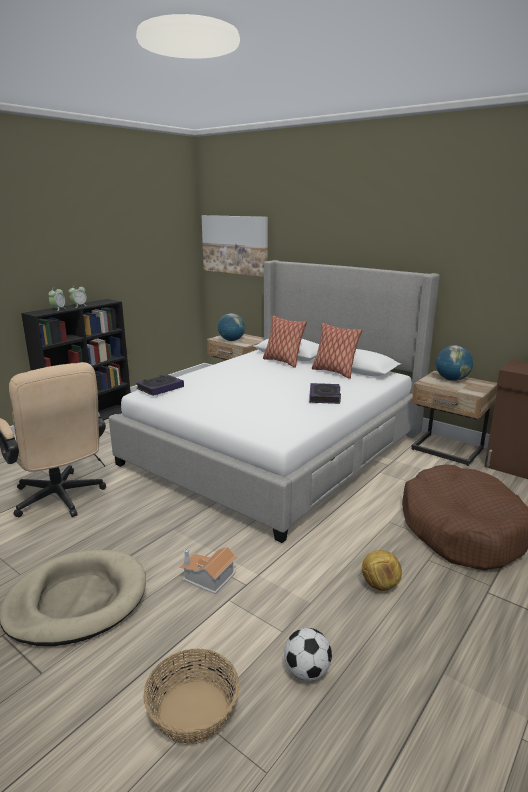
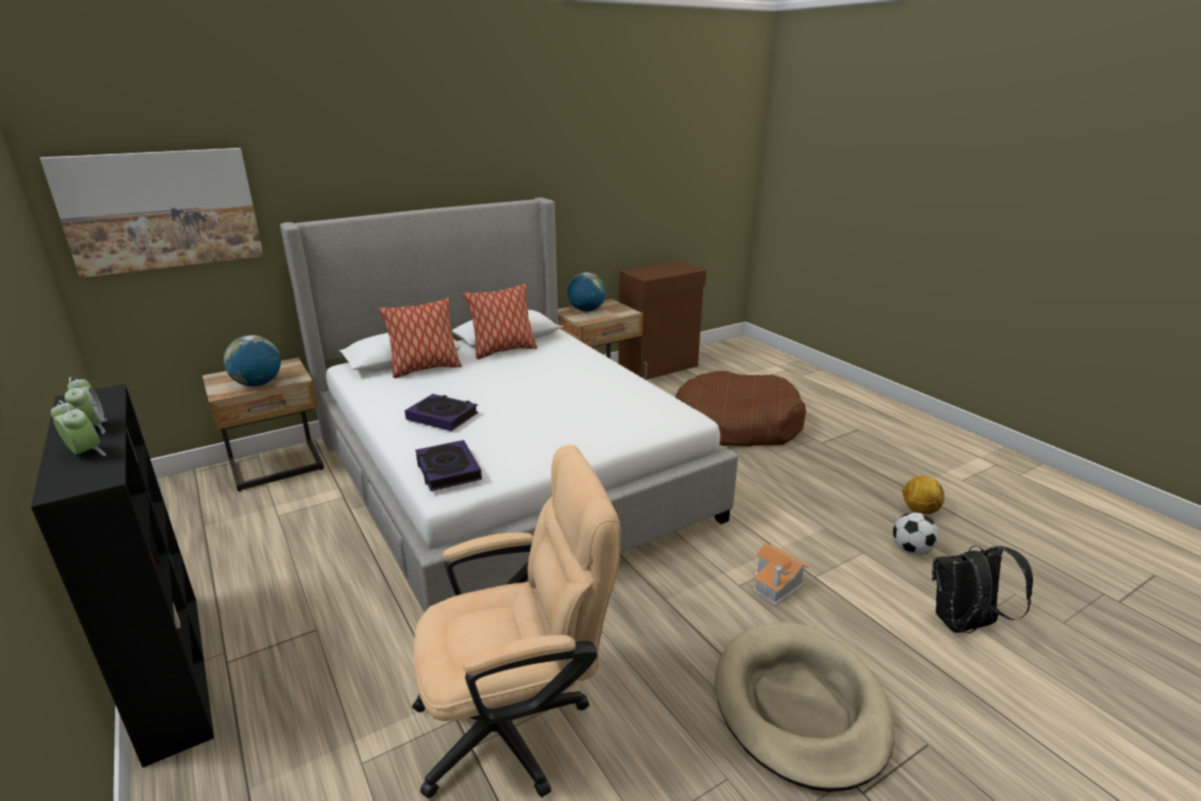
camera: 70 degrees left, 5 degrees up
basket [143,649,240,745] -> black backpack [932,546,1033,633]
book [309,383,341,404] -> book moved to [405,394,478,431]
football [362,550,402,591] -> football moved to [902,476,945,514]

